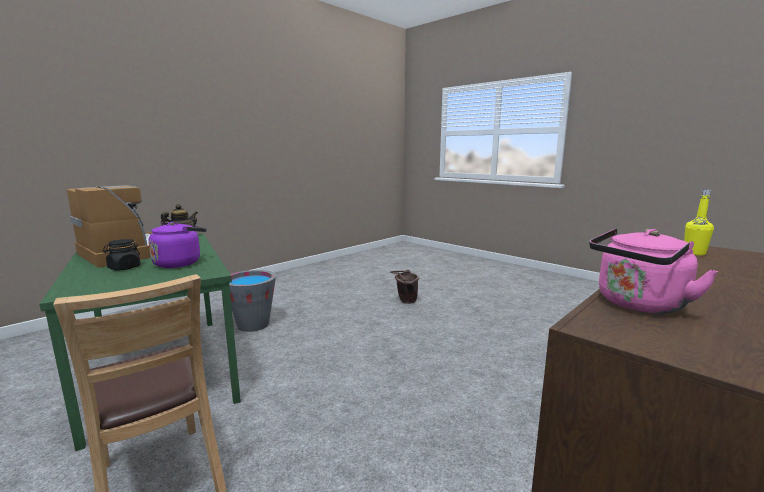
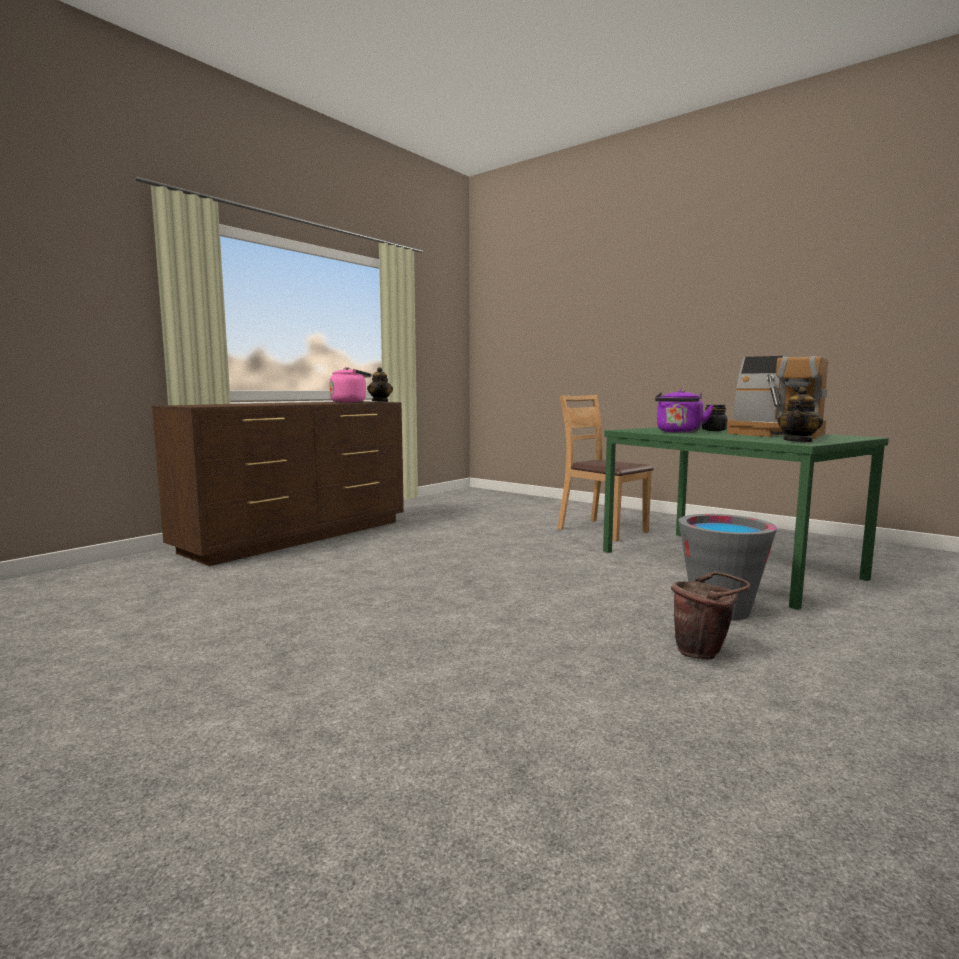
camera: 175 degrees right, 5 degrees down
brown bucket [390,270,419,304] -> brown bucket moved to [671,571,750,660]
yellow bottle [684,189,714,255] -> none
none -> teapot [367,367,393,402]

